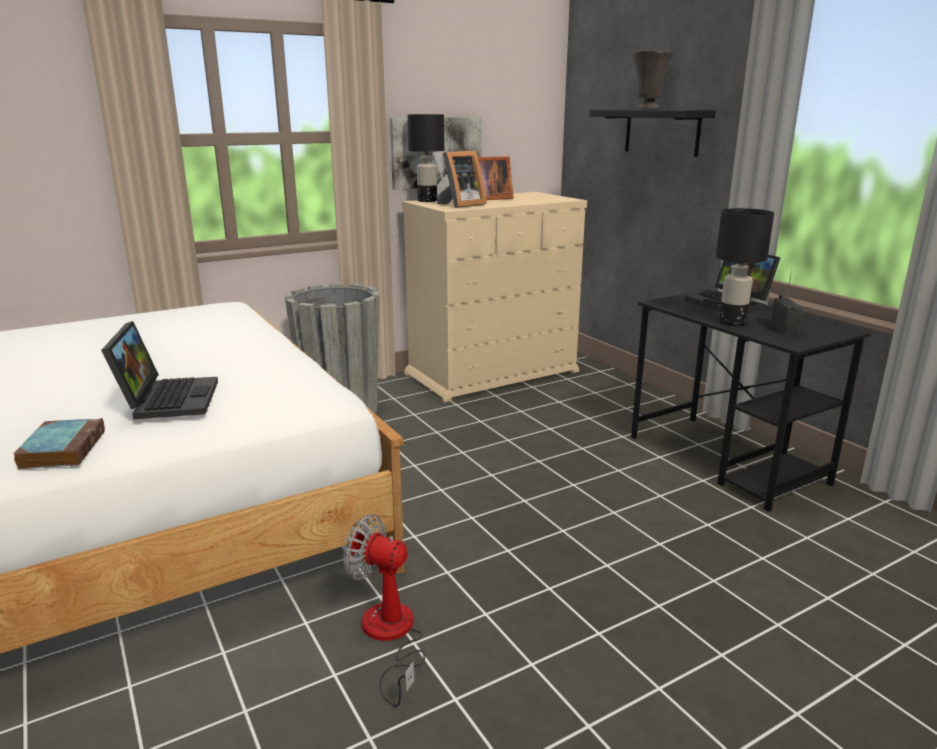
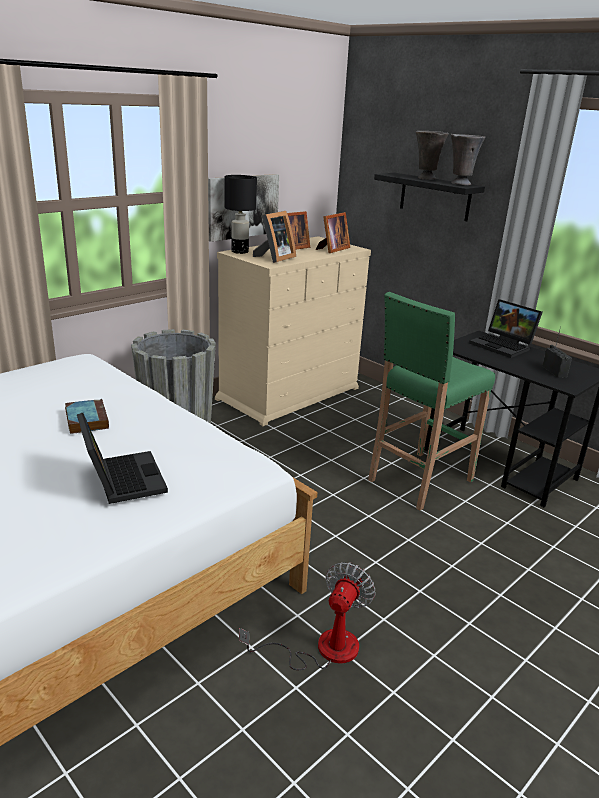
camera: 15 degrees left, 5 degrees up
book [13,418,105,469] -> book moved to [65,399,109,434]
fan [343,514,425,707] -> fan turned 105 degrees clockwise [239,562,376,670]
black table lamp [716,208,774,326] -> none
none -> picture frame [316,212,350,253]
none -> green stool [368,292,495,510]
none -> grey vase [451,134,485,185]

